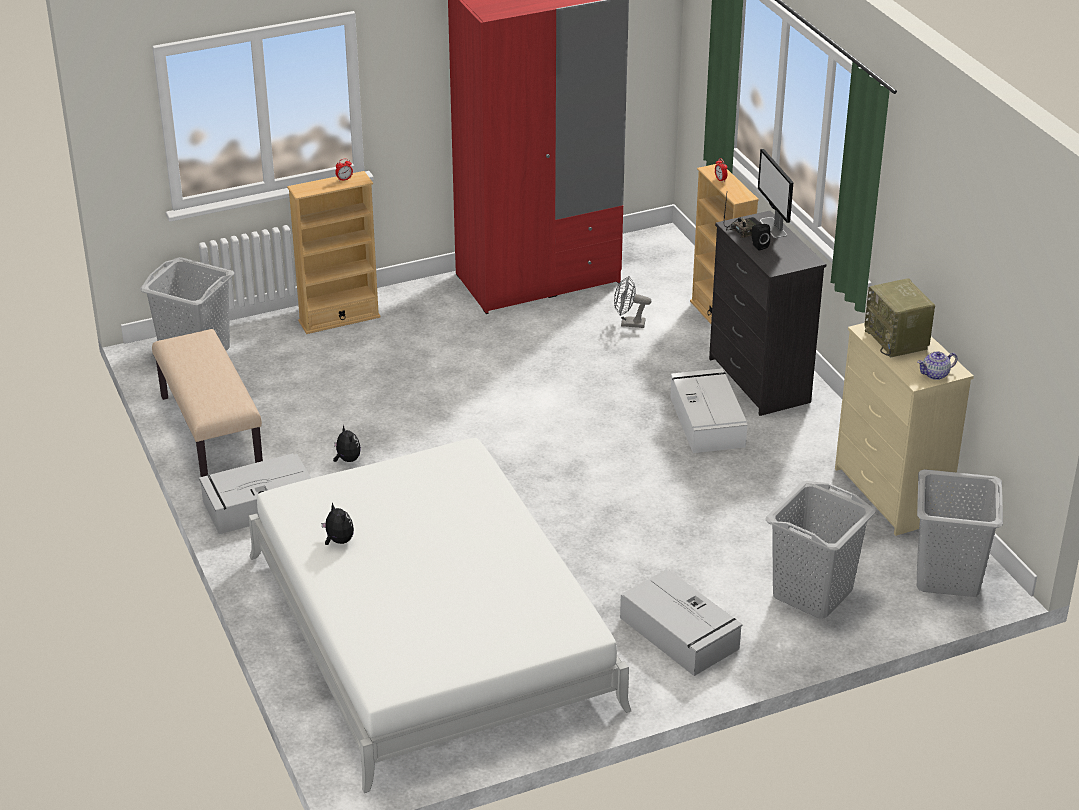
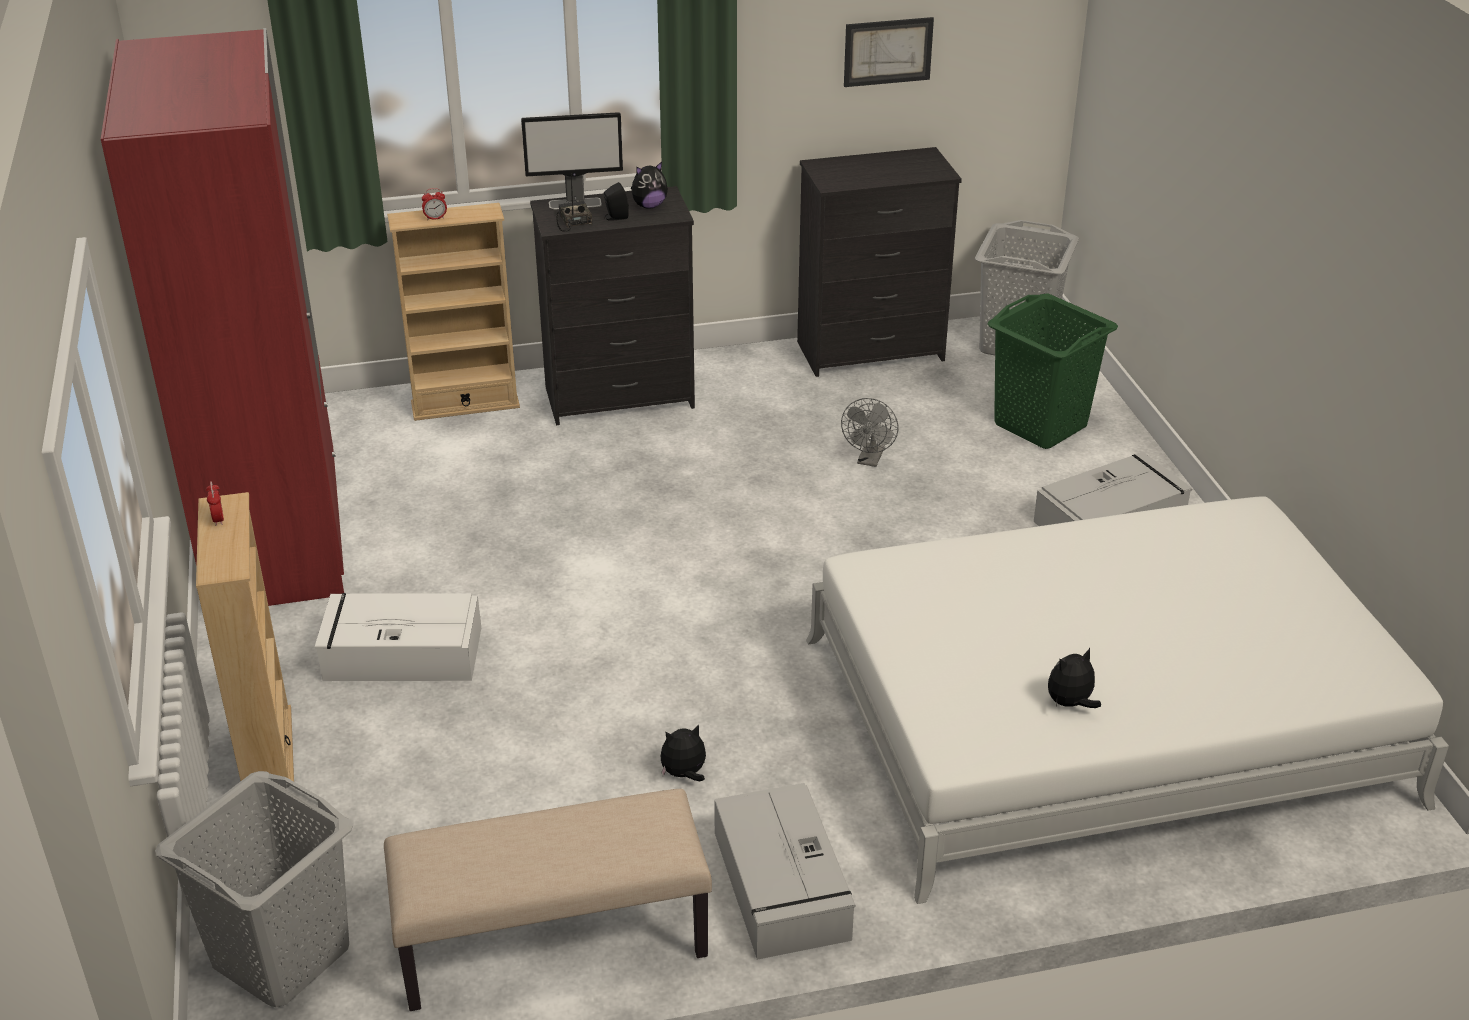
camera: 80 degrees left, 0 degrees up
grey fan [614,276,651,328] -> grey fan moved to [841,398,898,467]
white storage box [670,368,747,453] -> white storage box moved to [315,593,481,681]
grey laundry basket [765,481,876,619] -> green laundry basket [988,293,1118,449]
beige dresser [835,323,974,536] -> black dresser [797,147,962,377]
radio [864,278,935,358] -> none
teapot [917,351,957,380] -> none
none -> plush toy [631,162,668,209]
none -> picture [844,17,934,87]

